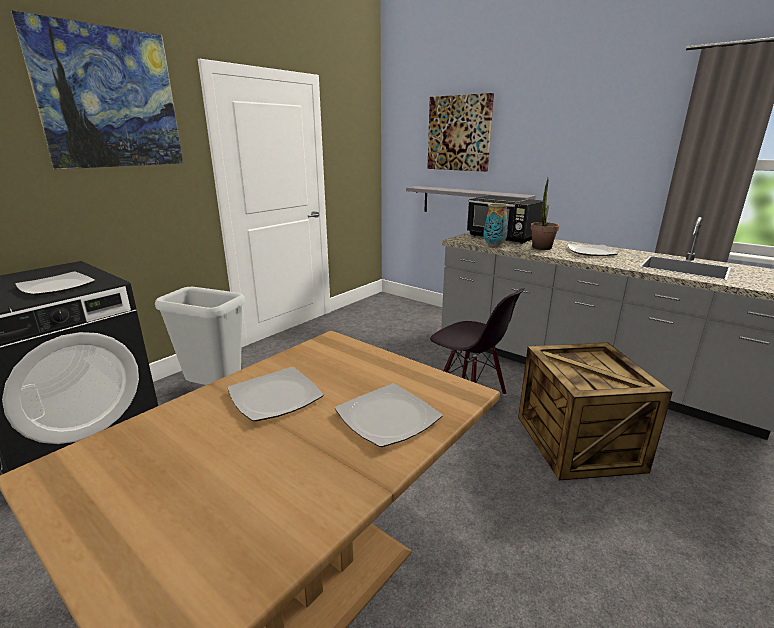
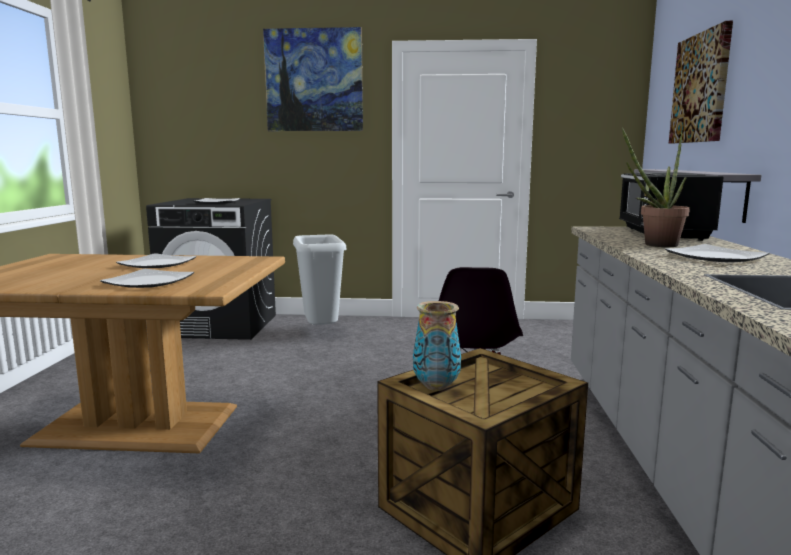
camera: 55 degrees right, 10 degrees down
vase [484,203,508,247] -> vase moved to [413,301,461,391]

